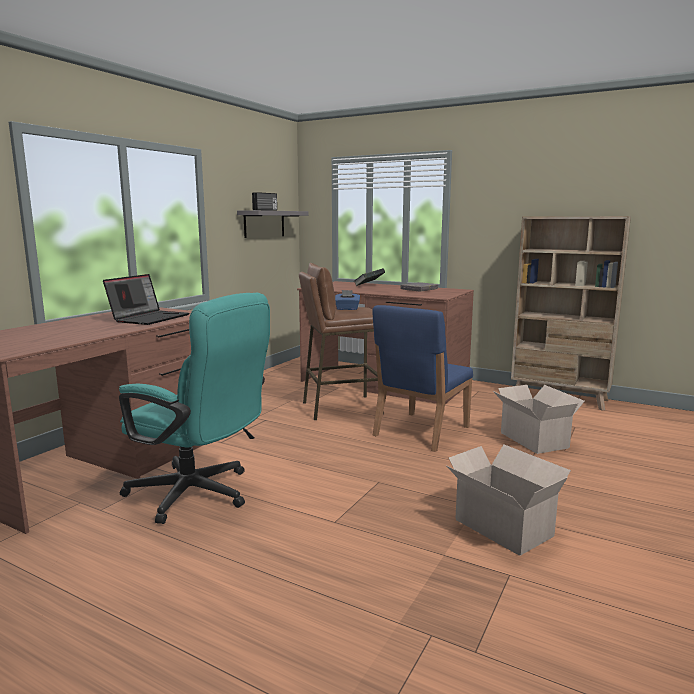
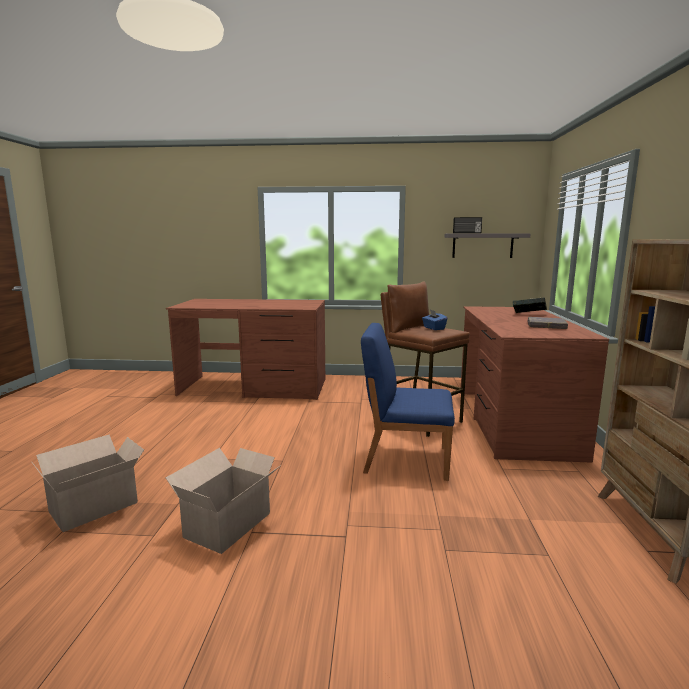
camera: 65 degrees right, 0 degrees up
laptop [103,274,189,325] -> none
turquoise office chair [119,293,270,524] -> none
cardboard box [493,385,585,454] -> cardboard box moved to [32,434,144,532]

